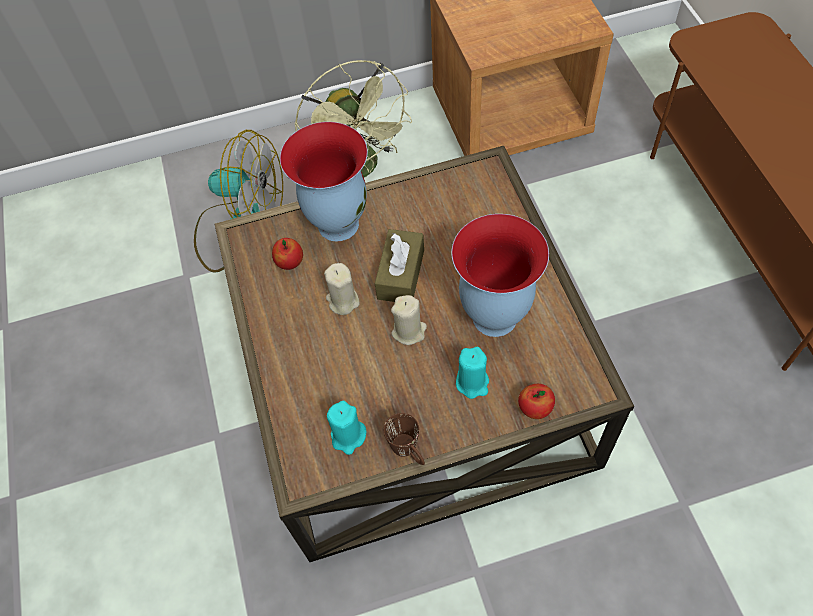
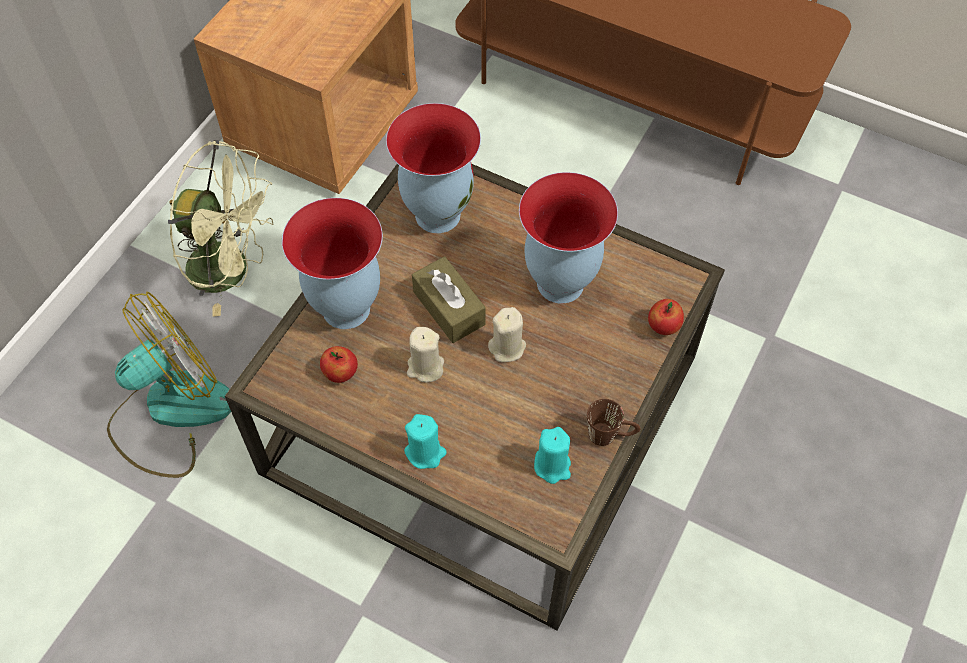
camera: 50 degrees left, 0 degrees up
turquoise candle [456,347,489,399] -> turquoise candle moved to [404,414,447,469]
none -> vase [386,103,481,233]

